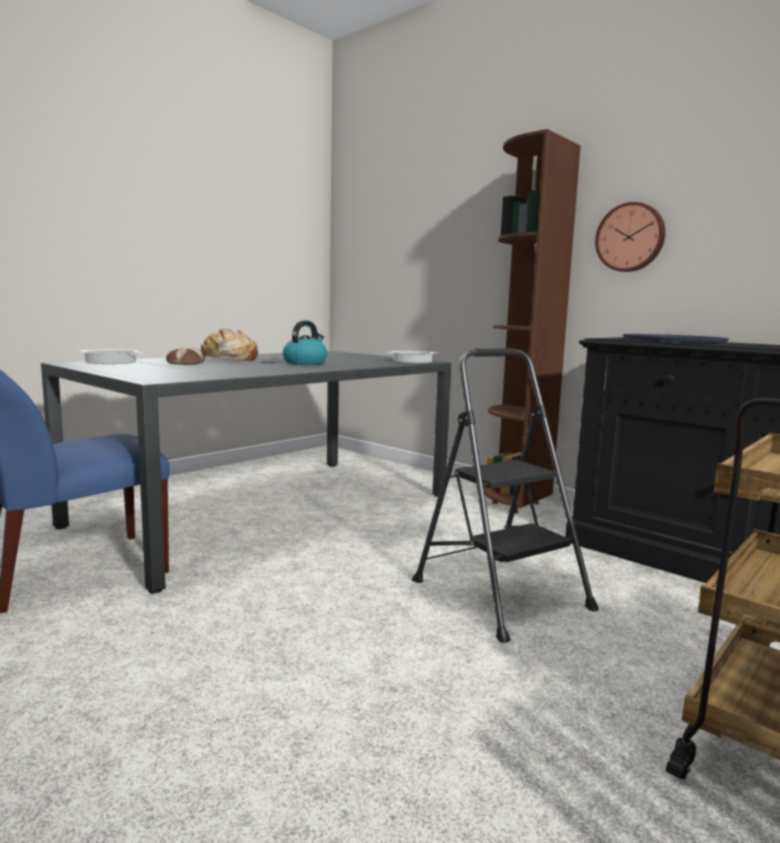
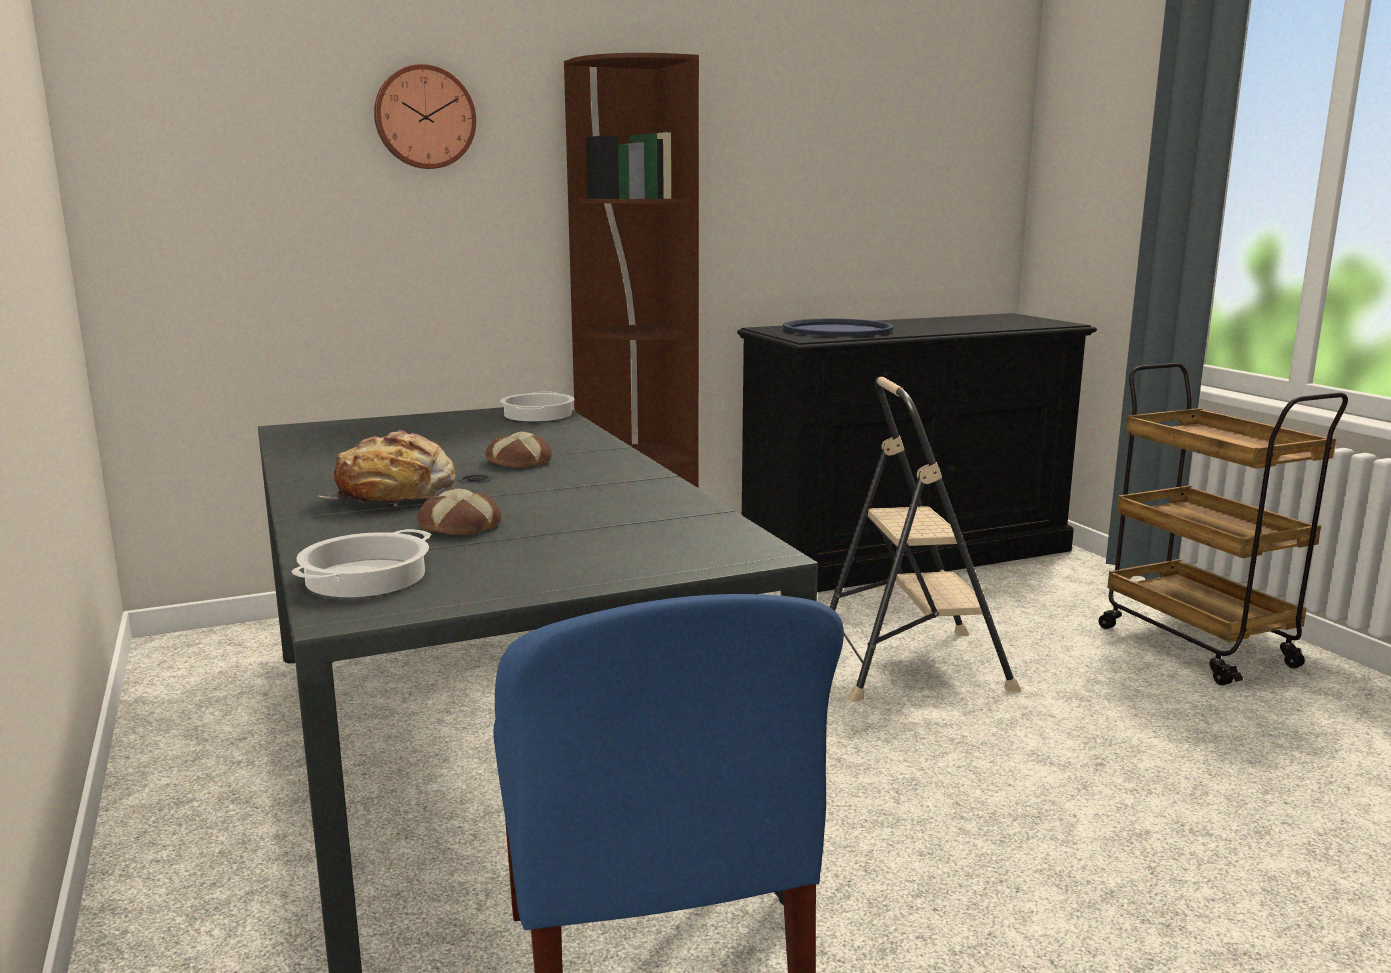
camera: 65 degrees left, 5 degrees up
kettle [283,320,327,365] -> bread [486,432,552,468]
black step ladder [412,348,599,643] -> beige step ladder [830,377,1021,702]
wall clock [595,202,665,272] -> wall clock moved to [374,64,476,169]

